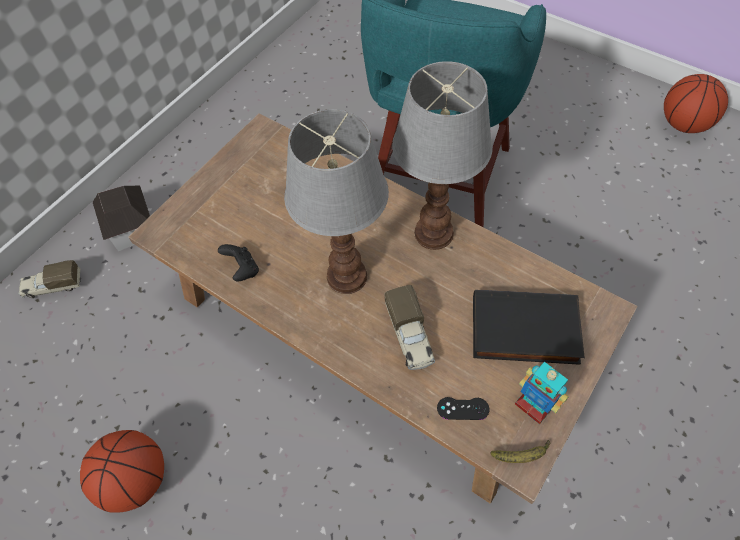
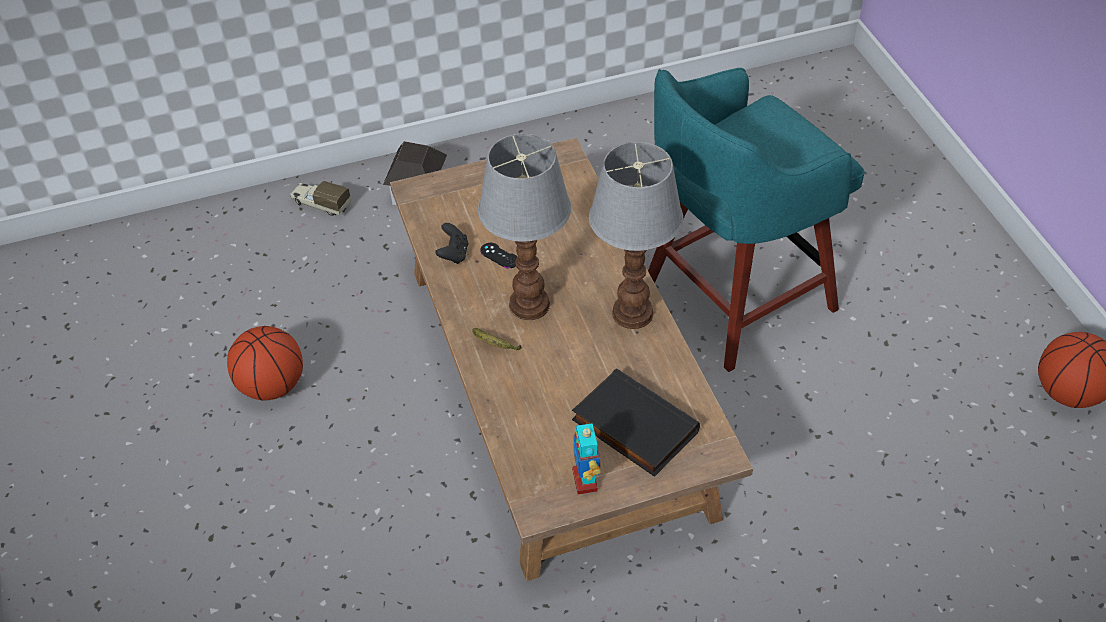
camera: 35 degrees right, 10 degrees down
toy truck [385,285,435,370] -> none
black game controller [437,397,489,420] -> black game controller moved to [480,243,518,268]
banana [491,440,550,463] -> banana moved to [472,328,521,350]

